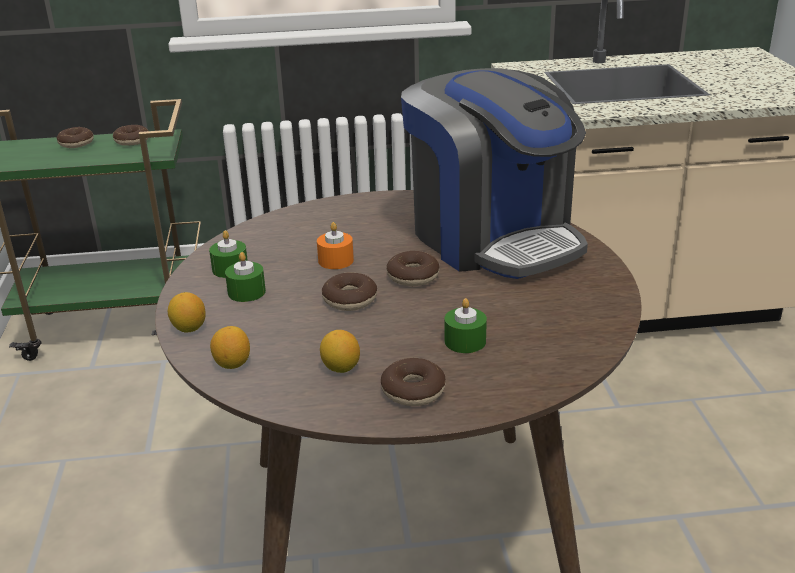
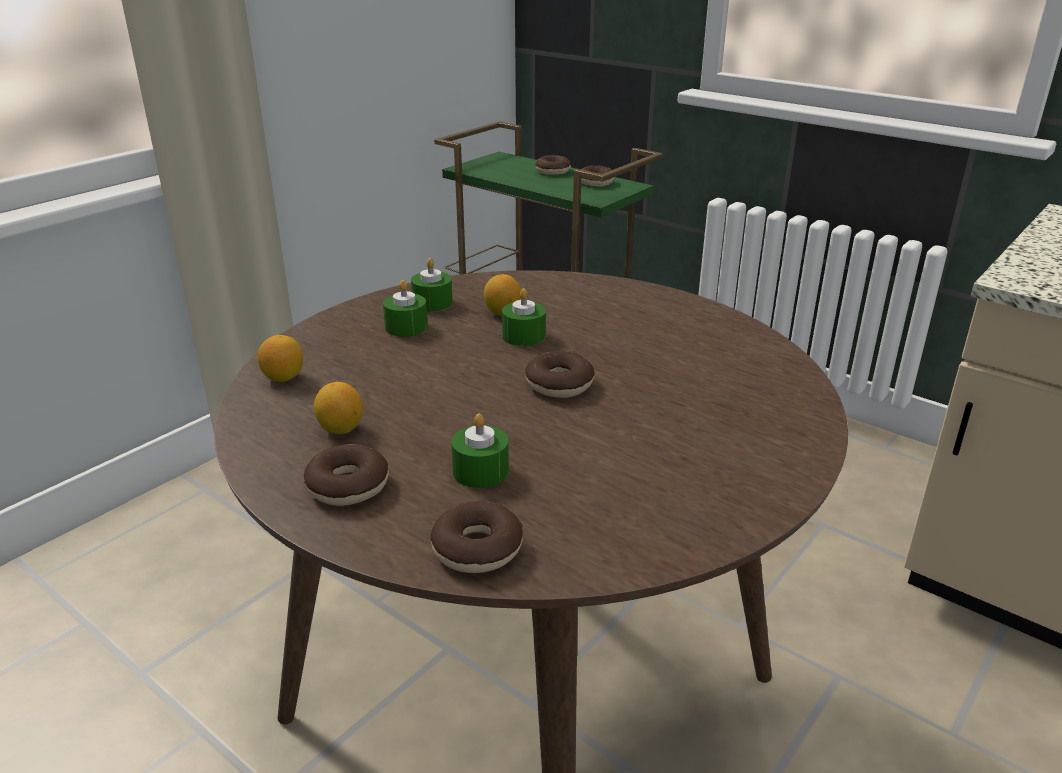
camera: 45 degrees right, 0 degrees up
lemon [168,292,206,333] -> lemon moved to [484,274,521,316]
orange candle [317,222,354,269] -> green candle [502,288,546,346]
donut [322,272,377,311] -> donut moved to [431,501,523,573]
coffee machine [401,68,588,279] -> none

